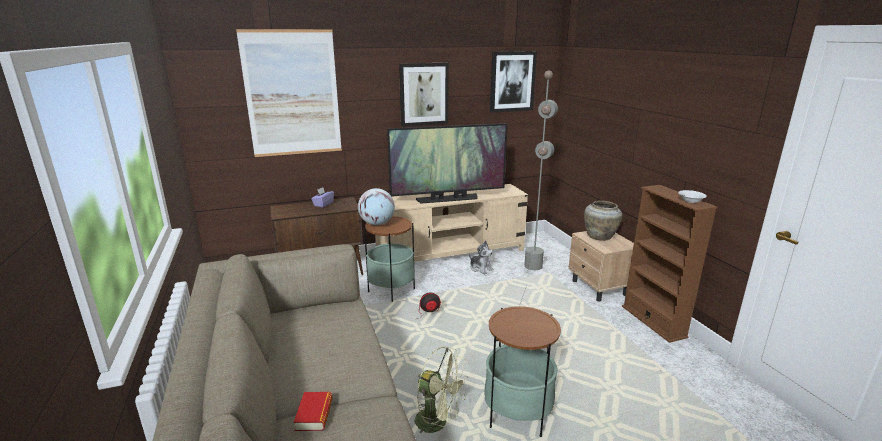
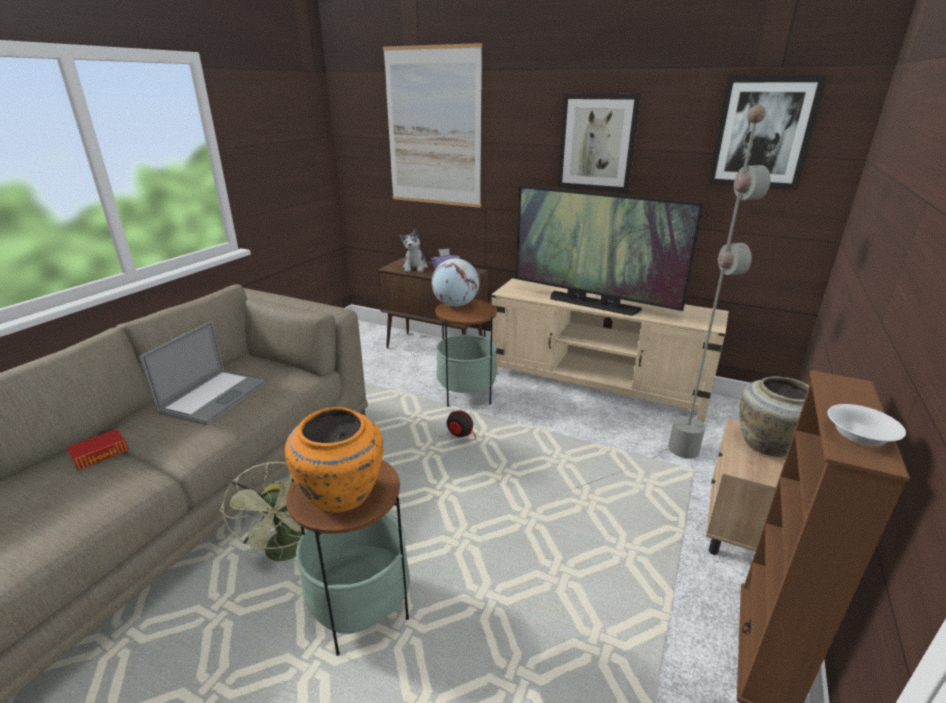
camera: 45 degrees right, 5 degrees up
plush toy [469,240,494,274] -> plush toy moved to [400,229,428,272]
none -> laptop [140,321,269,425]
none -> orange vase [285,407,383,513]

